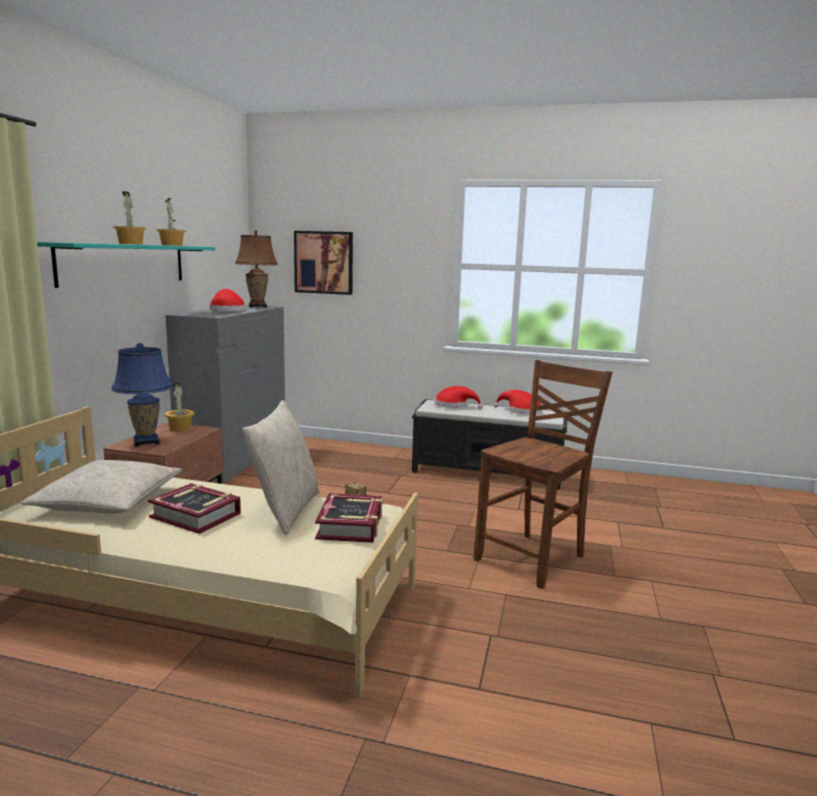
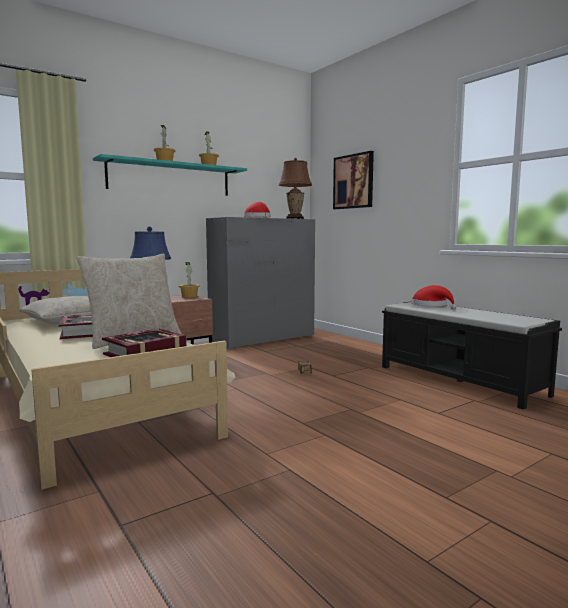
camera: 40 degrees right, 5 degrees down
brown chair [474,360,612,589] -> none
red hat [494,390,542,415] -> none

